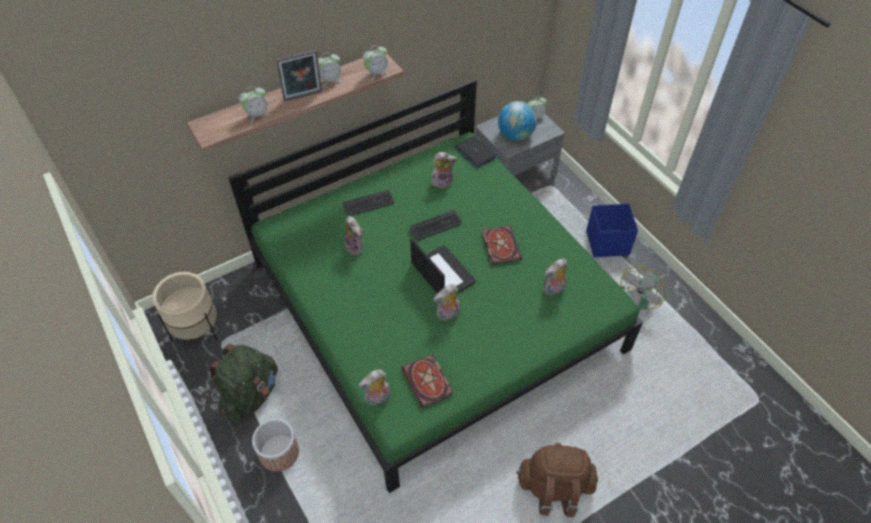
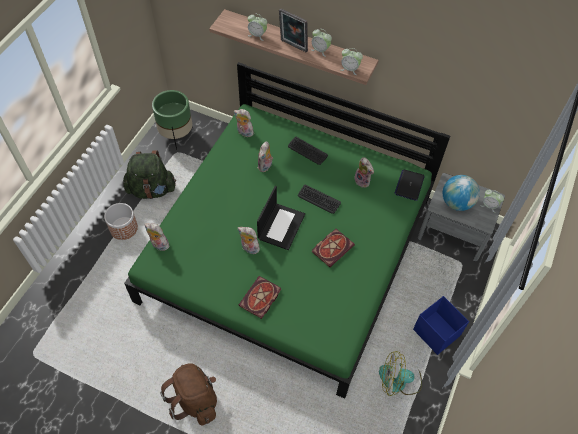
camera: 55 degrees right, 5 degrees up
beige planter [152,272,218,342] -> green planter [152,90,193,150]
book [402,354,453,408] -> book moved to [239,276,281,319]
plush toy [543,259,567,295] -> plush toy moved to [234,109,254,137]

